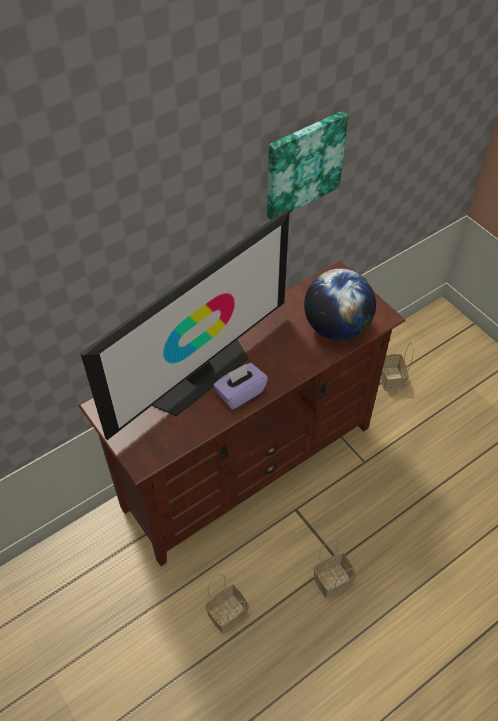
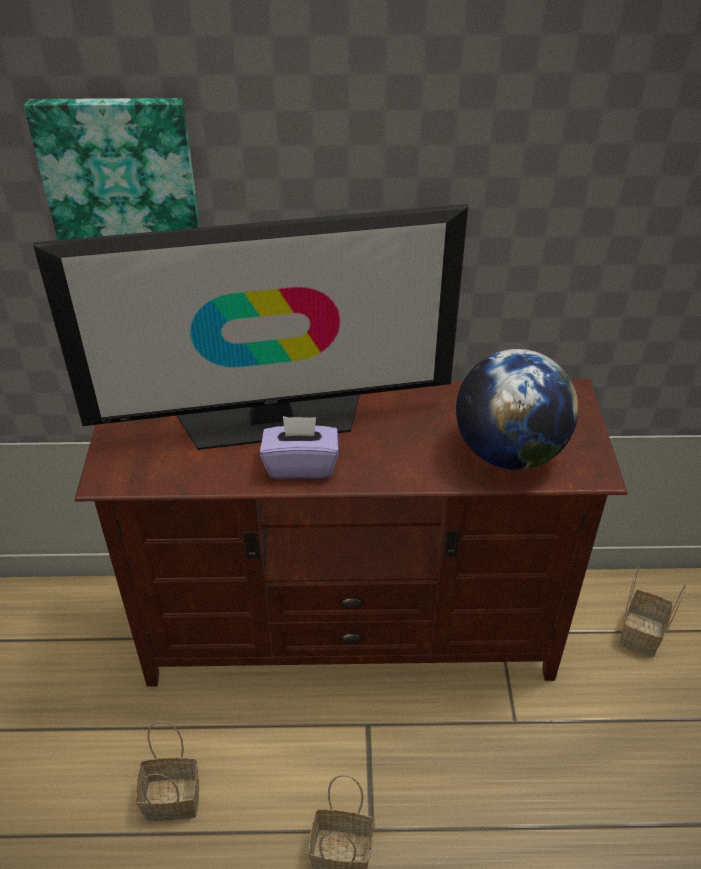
camera: 35 degrees right, 10 degrees down
picture [267,110,348,220] -> picture moved to [24,98,200,240]

